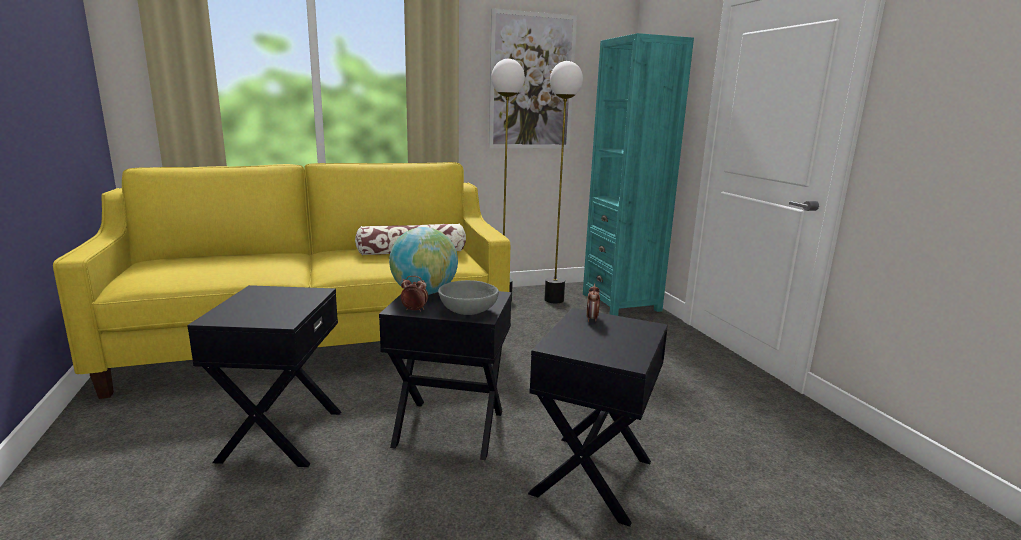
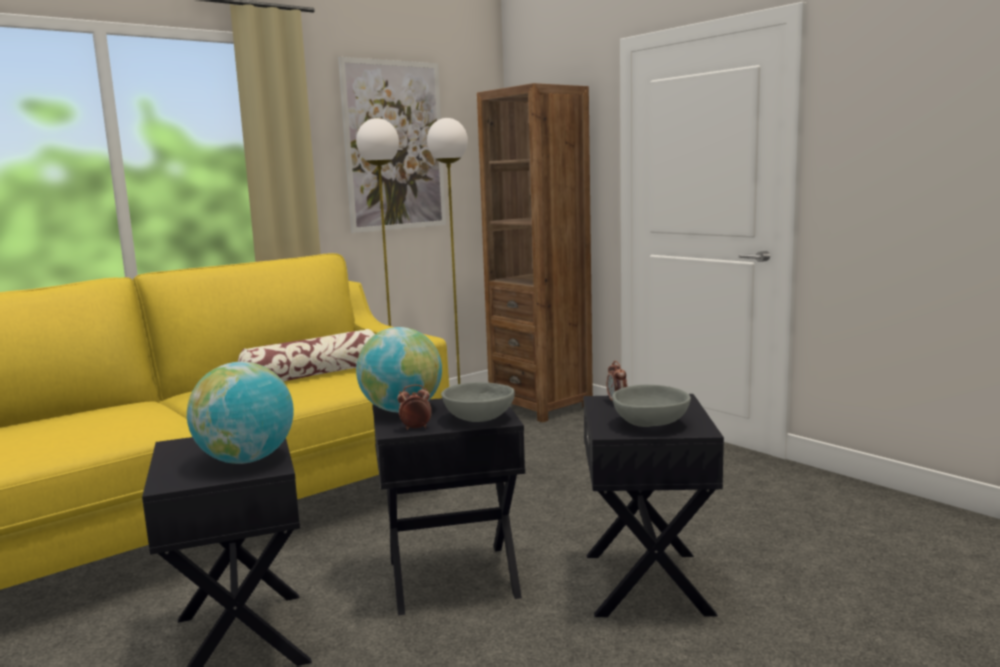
camera: 20 degrees left, 5 degrees down
turquoise bookcase [583,33,694,316] -> brown bookcase [477,83,593,423]
none -> globe [187,362,294,464]
none -> grey bowl [612,385,691,427]

